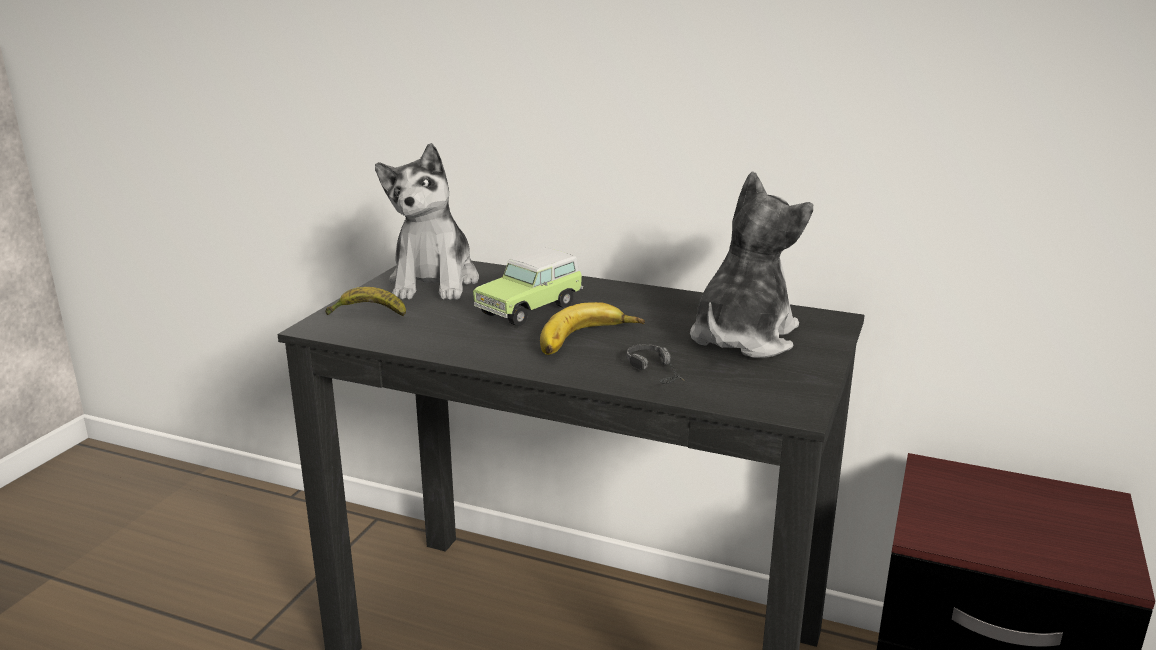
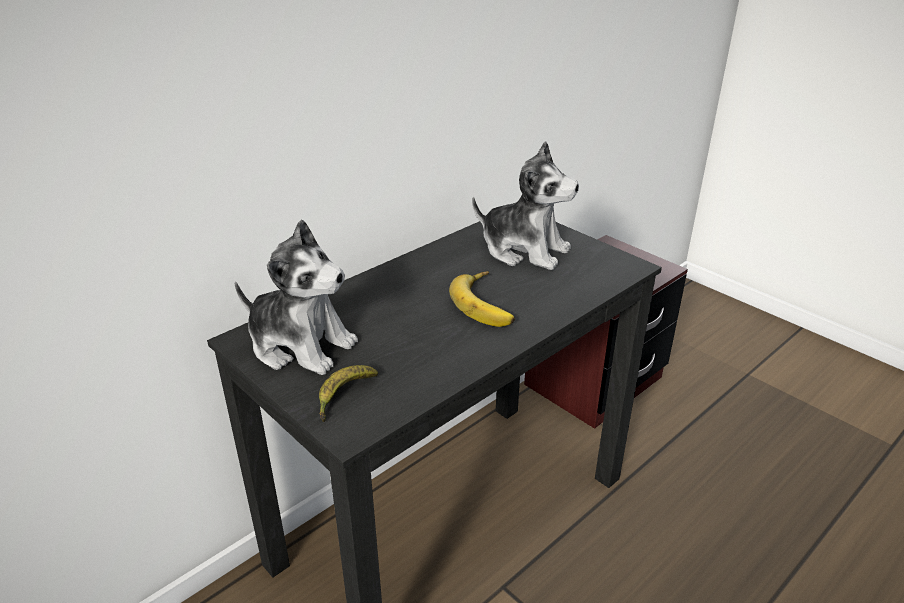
camera: 65 degrees left, 10 degrees up
toy car [473,248,583,326] -> none
headphones [627,344,685,384] -> none
plush toy [690,171,813,358] -> plush toy turned 150 degrees clockwise [472,141,579,270]

